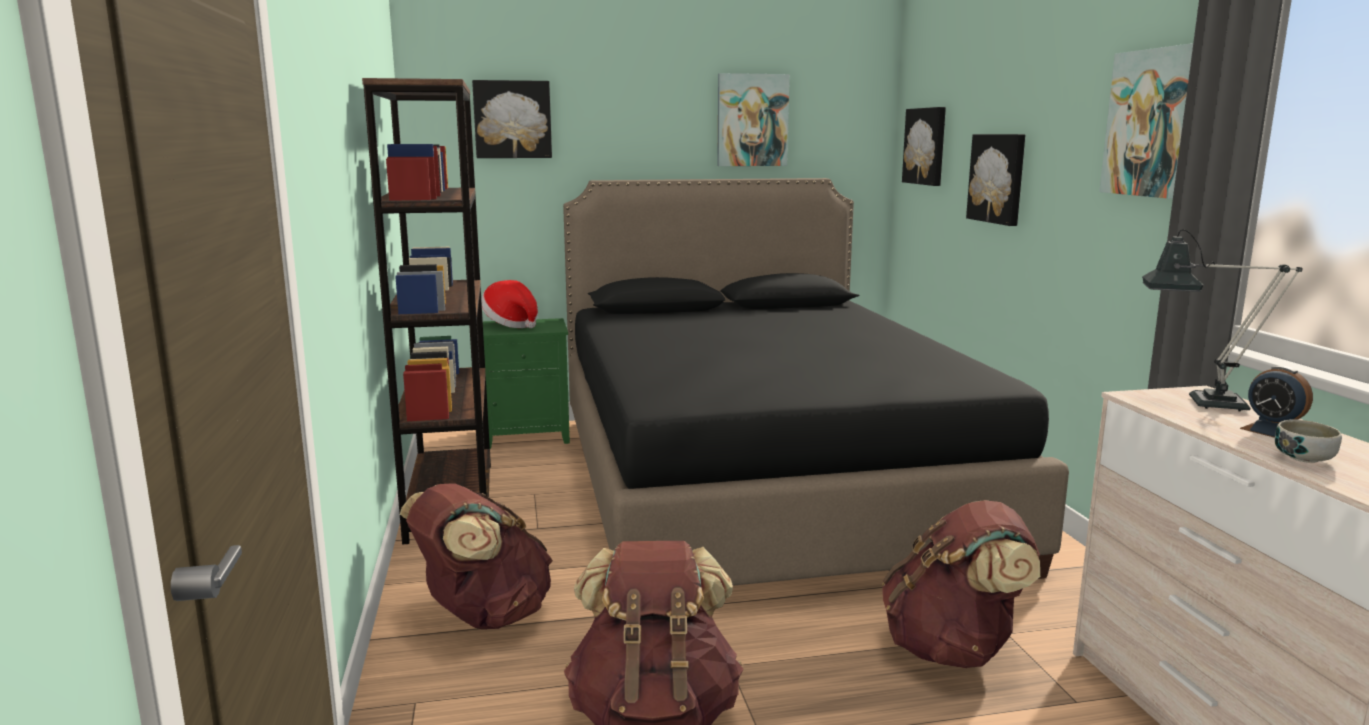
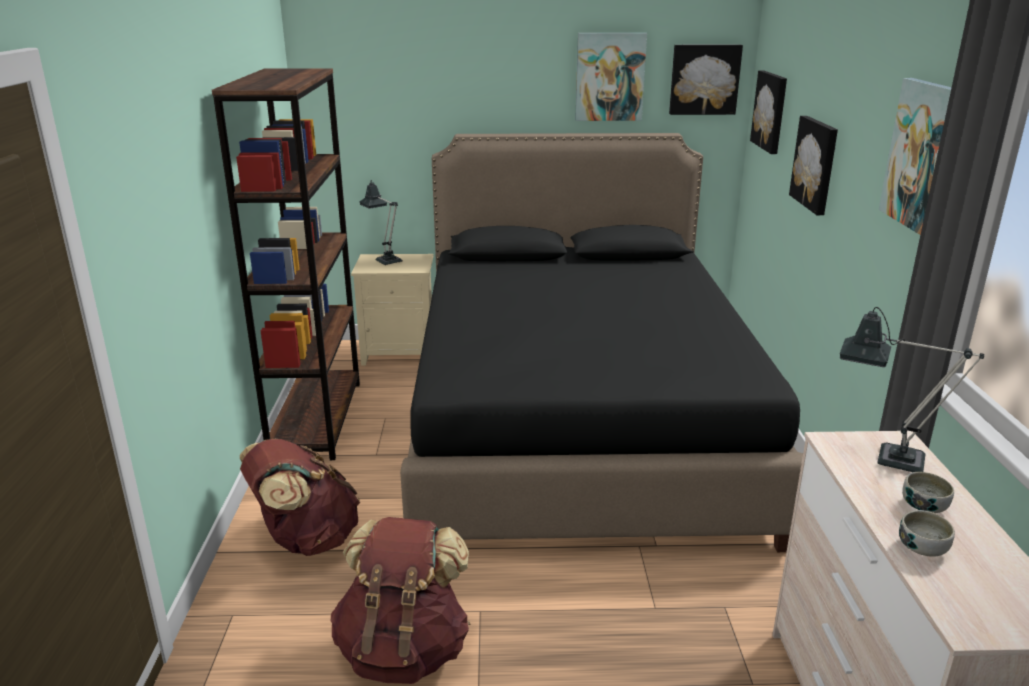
camera: 10 degrees right, 10 degrees up
picture [472,80,552,158] -> picture moved to [669,45,743,115]
hat [481,280,538,328] -> table lamp [360,180,402,265]
green nightstand [483,318,570,449] -> beige nightstand [351,254,434,366]
brown backpack [882,500,1040,668] -> none
alarm clock [1240,366,1313,438] -> bowl [902,472,954,513]

